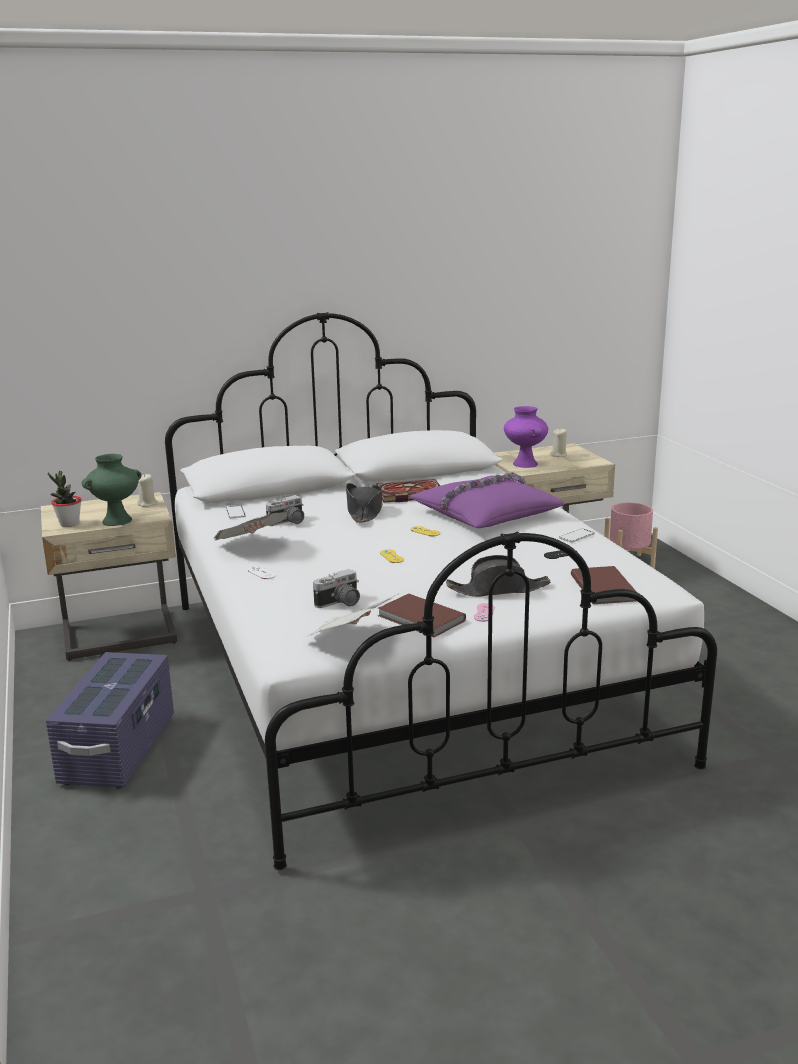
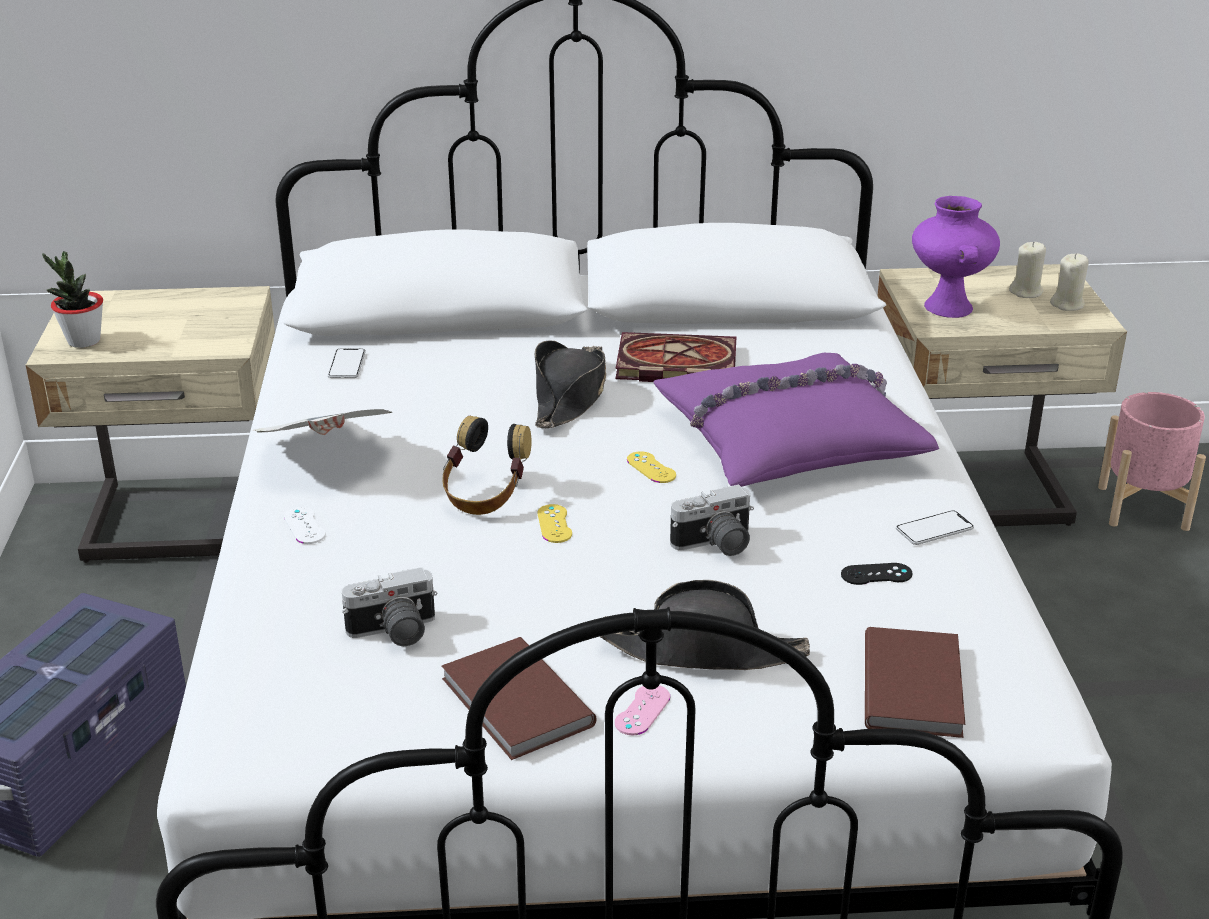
camera: 15 degrees right, 10 degrees up
green vase [82,454,142,526] -> none
beige candle [137,474,158,507] -> beige candle moved to [1050,253,1089,311]
camera [266,495,304,526] -> camera moved to [670,485,754,556]
newspaper [306,595,395,637] -> none
none -> headphones [442,416,532,515]

